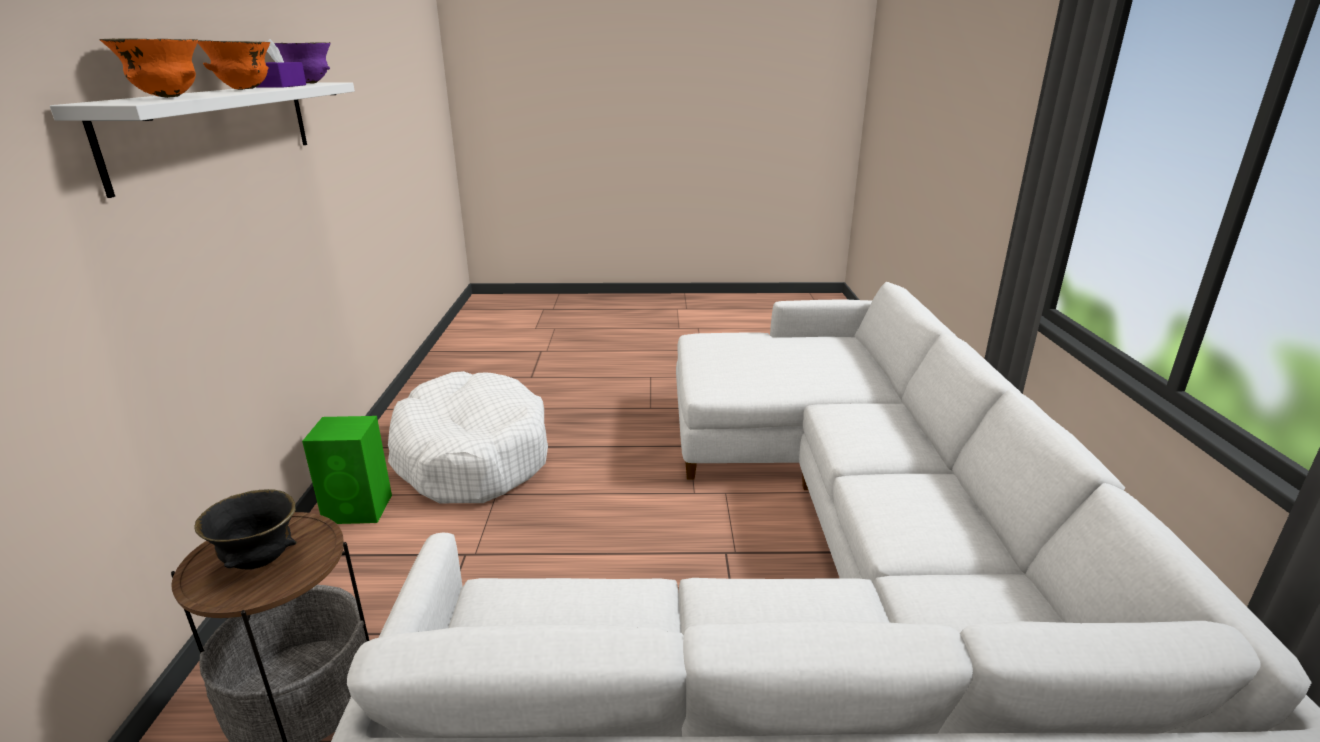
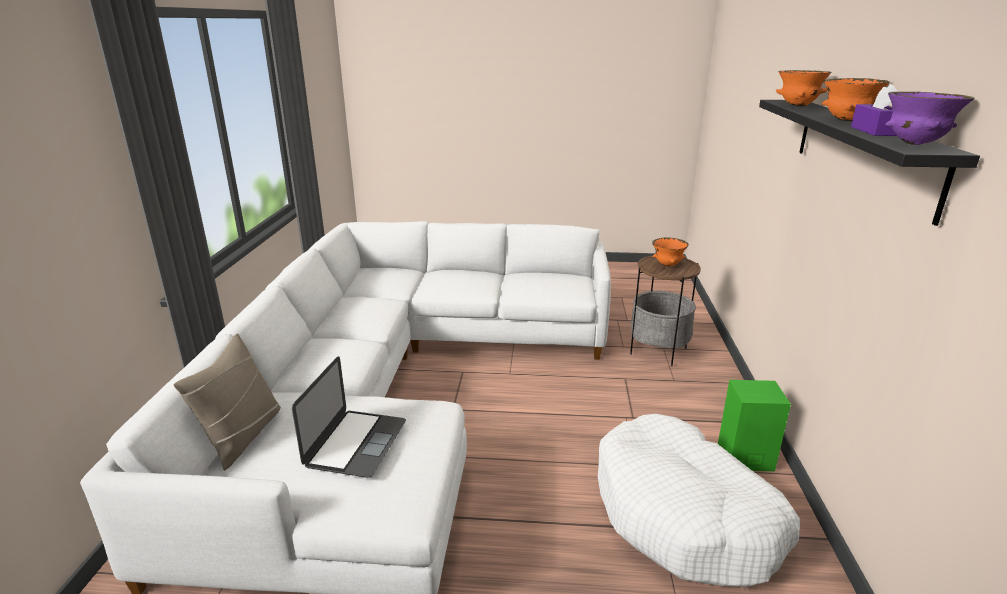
camera: 175 degrees left, 0 degrees up
white shelf [50,83,355,198] -> black shelf [759,100,980,226]
black bowl [194,489,297,570] -> orange bowl [652,237,688,266]
none -> beige pillow [174,334,281,470]
none -> laptop [292,356,406,478]

